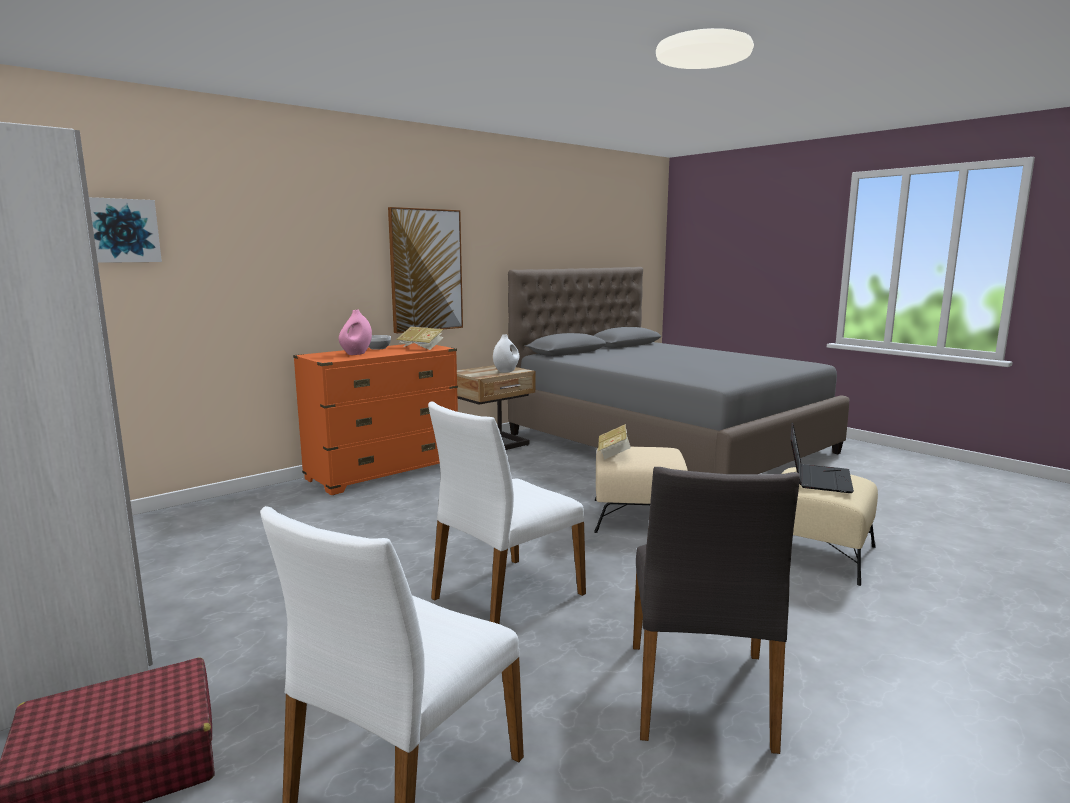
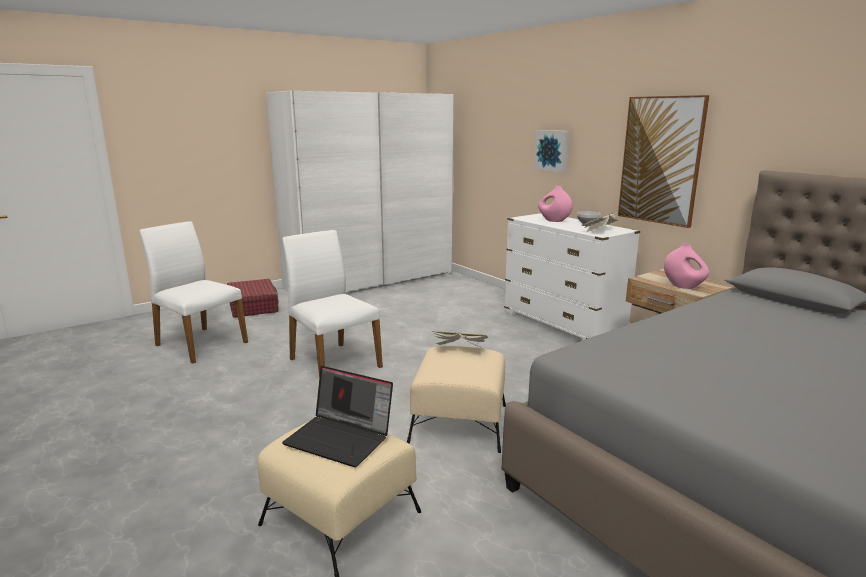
camera: 95 degrees right, 5 degrees up
picture [89,197,162,263] -> picture moved to [534,130,569,172]
orange dresser [293,343,458,495] -> white dresser [504,213,640,340]
white vase [493,334,520,373] -> pink vase [664,243,709,289]
grey chair [633,467,800,754] -> none

